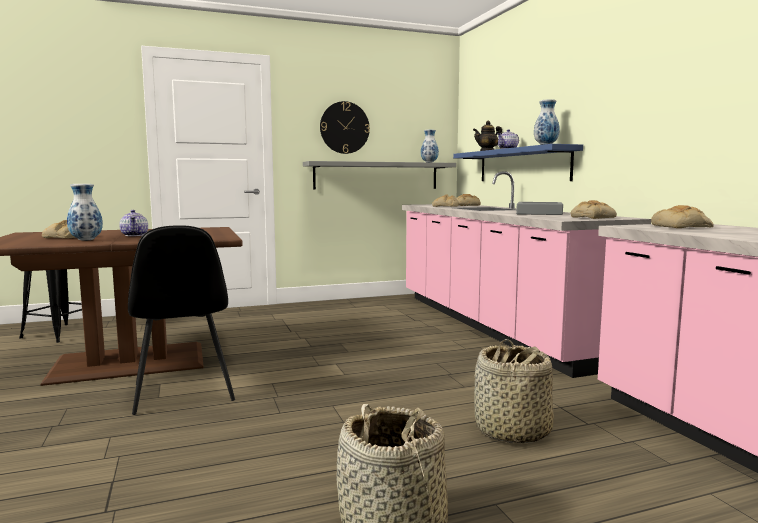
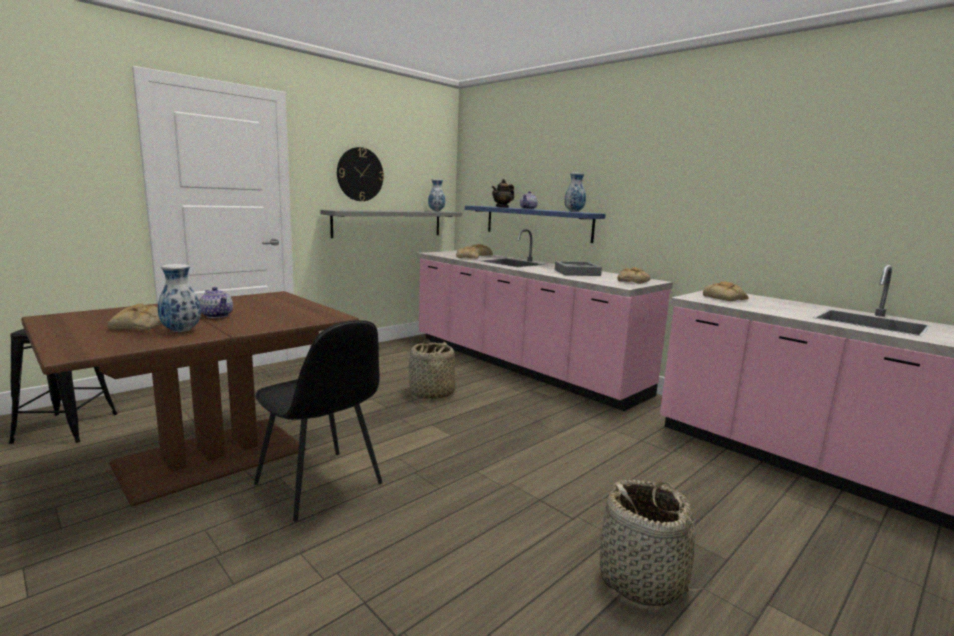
camera: 25 degrees left, 5 degrees up
basket [474,339,554,443] -> basket moved to [409,339,456,399]

